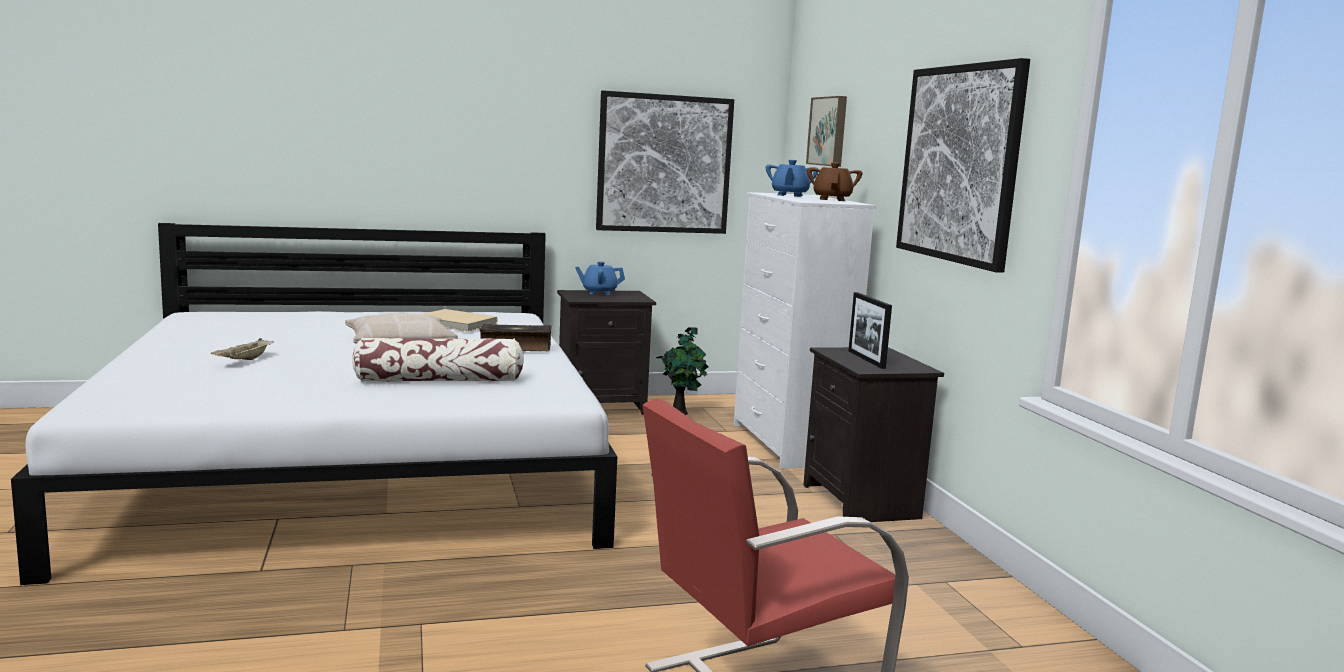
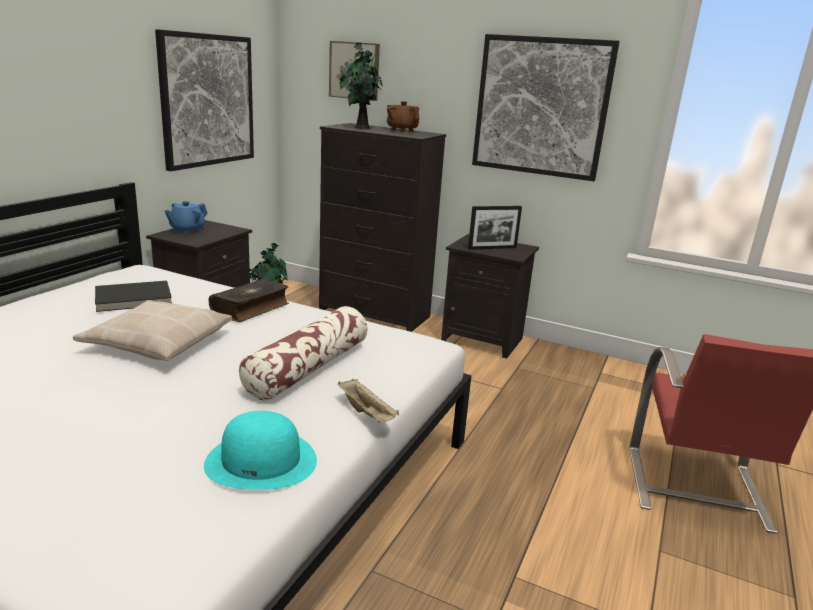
camera: 50 degrees left, 10 degrees up
beige tray [211,338,274,360] -> beige tray moved to [337,379,399,422]
beige book [423,309,498,331] -> black book [95,281,172,312]
white dresser [733,192,875,469] -> black dresser [319,123,446,332]
blue teapot [766,160,818,197] -> potted plant [339,43,383,129]
picture frame [848,292,892,369] -> picture frame turned 45 degrees counterclockwise [468,206,522,250]
none -> turquoise hat [204,411,317,490]

